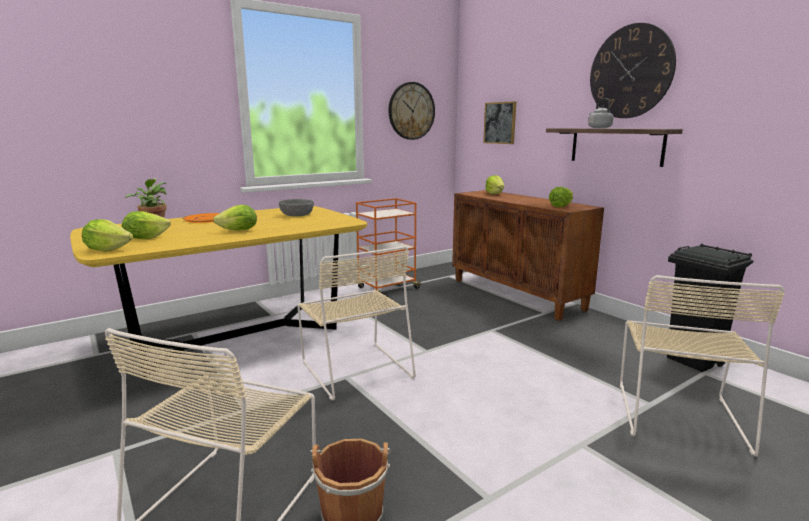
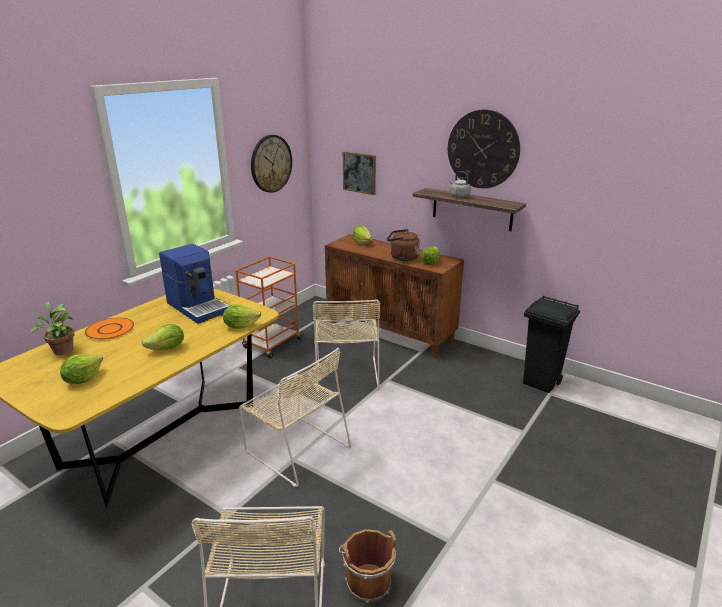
camera: 20 degrees left, 10 degrees up
lettuce [82,219,133,252] -> lettuce moved to [223,304,261,329]
grey bowl [279,199,314,216] -> coffee machine [159,244,230,324]
beige chair [620,275,785,457] -> beige chair moved to [313,300,380,392]
none -> brown kettle [387,229,420,261]

